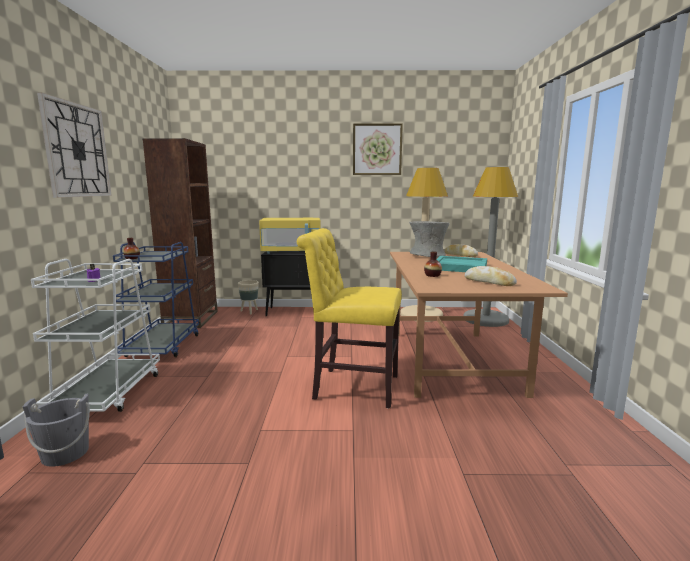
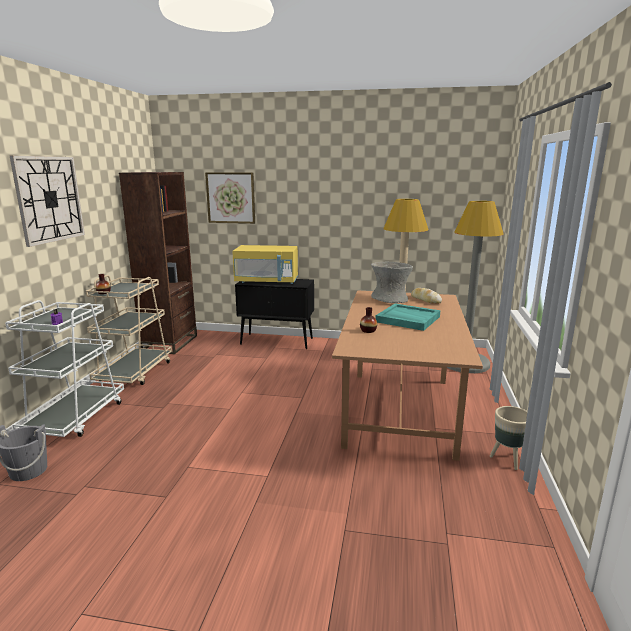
camera: 10 degrees right, 5 degrees up
blue cart [113,242,199,357] -> beige cart [86,275,172,385]
beige planter [238,280,259,315] -> beige planter moved to [490,406,528,470]
yellow chair [297,228,402,408] -> none
picture [353,124,403,175] -> picture moved to [205,172,255,224]
bread [465,266,517,286] -> none

